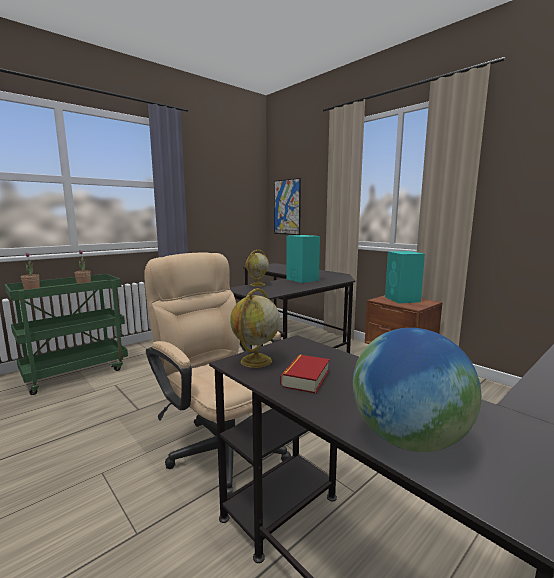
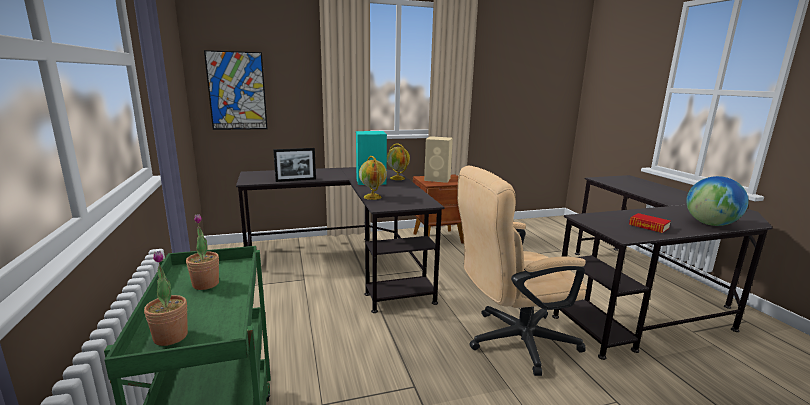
camera: 65 degrees left, 5 degrees up
globe [230,288,280,368] -> globe moved to [387,143,410,180]
turquoise speaker [385,251,425,303] -> beige speaker [424,136,453,183]
none -> picture frame [273,148,316,182]

